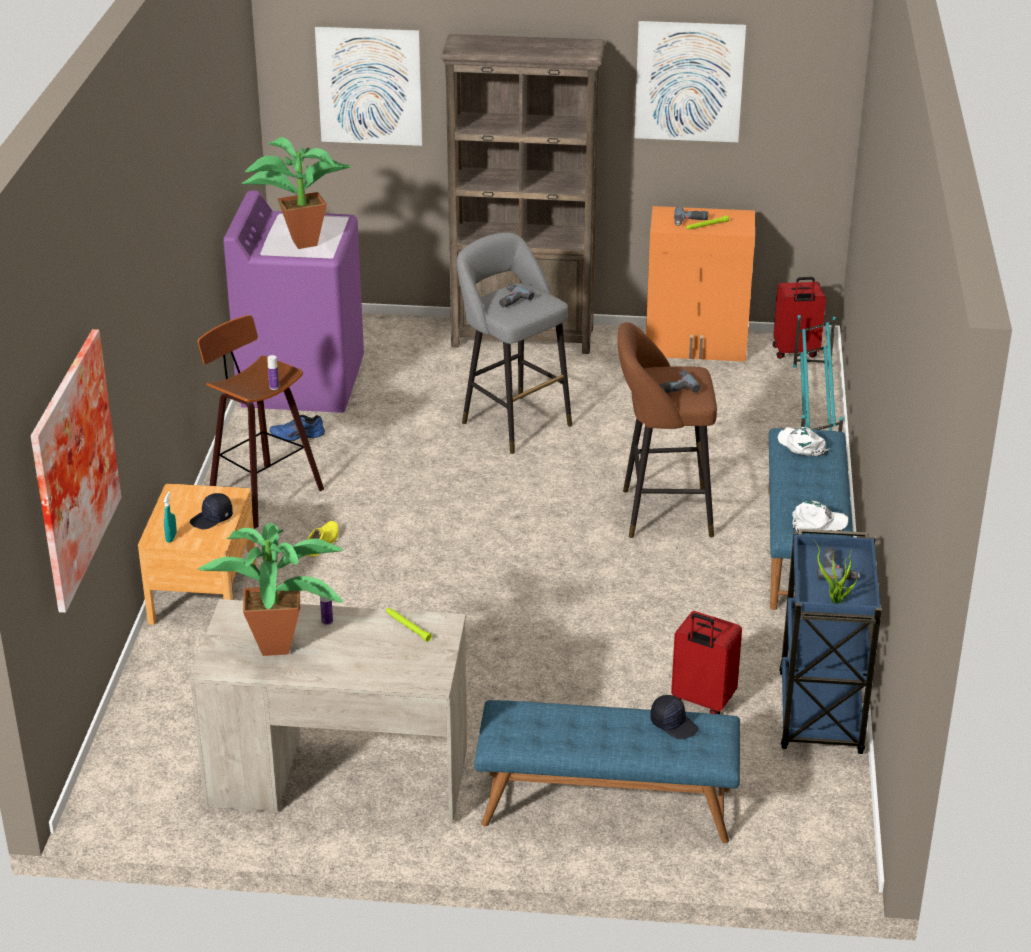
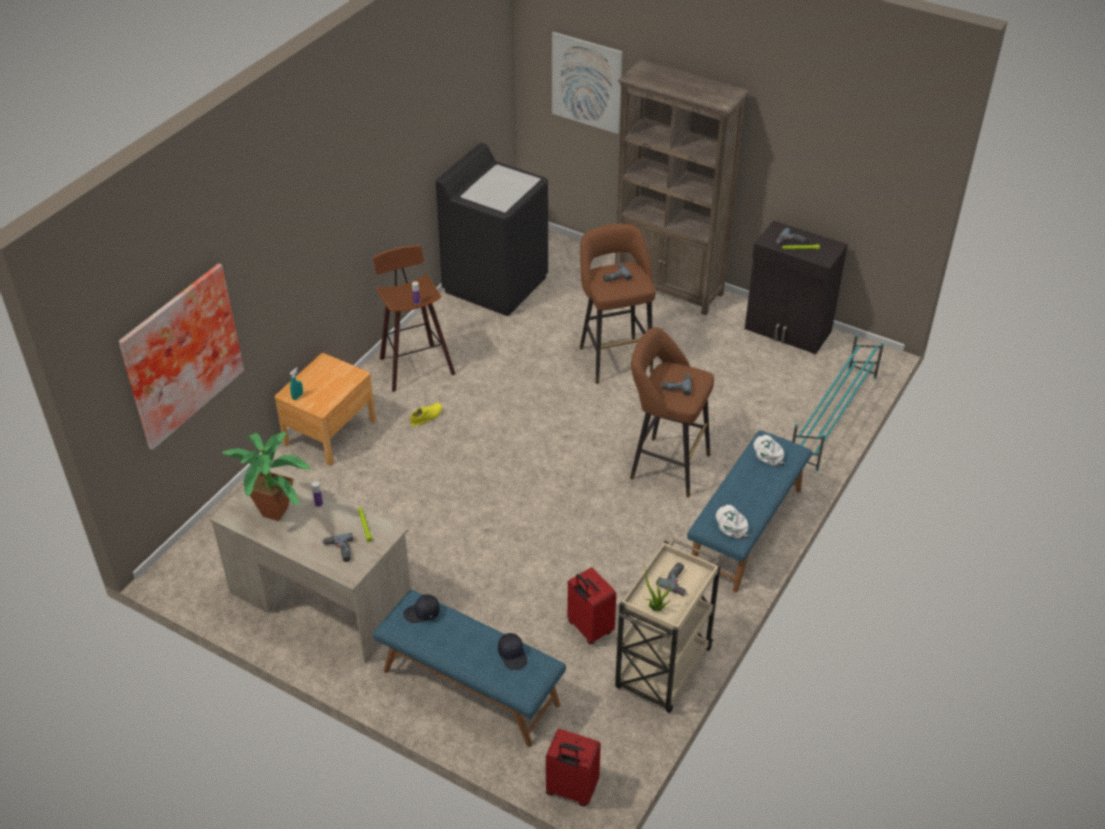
camera: 25 degrees right, 10 degrees up
black cap [190,493,233,529] -> black cap moved to [403,594,440,623]
purple washing machine [223,191,364,413] -> black washing machine [436,143,548,316]
potted plant [241,137,352,249] -> none
blue shoe [269,415,325,441] -> none
grey stool [457,232,572,454] -> brown stool [580,224,656,384]
picture [634,21,746,142] -> none
orange cabinet [646,206,755,362] -> black cabinet [745,221,848,354]
red suitcase [773,277,826,359] -> red suitcase moved to [546,729,601,806]
blue cart [779,529,882,754] -> beige cart [615,538,721,713]
white cap [792,501,849,532] -> white cap turned 120 degrees counterclockwise [716,505,750,539]
none -> power drill [322,533,353,562]

